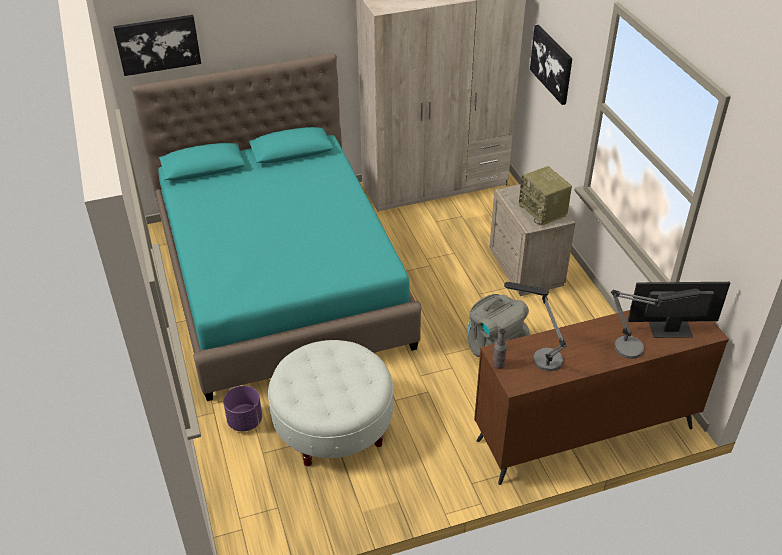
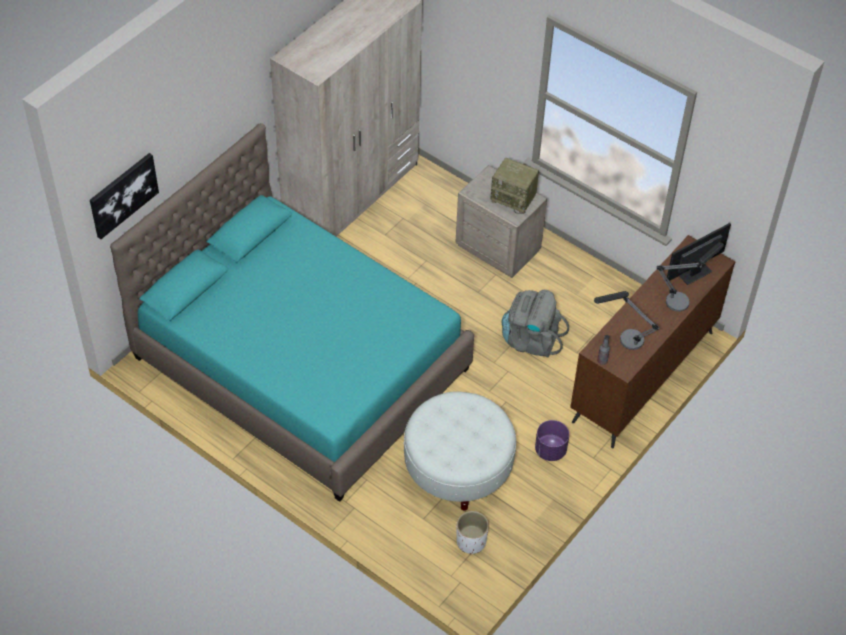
camera: 35 degrees left, 10 degrees up
purple planter [223,386,262,431] -> purple planter moved to [535,420,569,461]
picture [530,25,572,105] -> none
none -> white planter [457,511,489,554]

